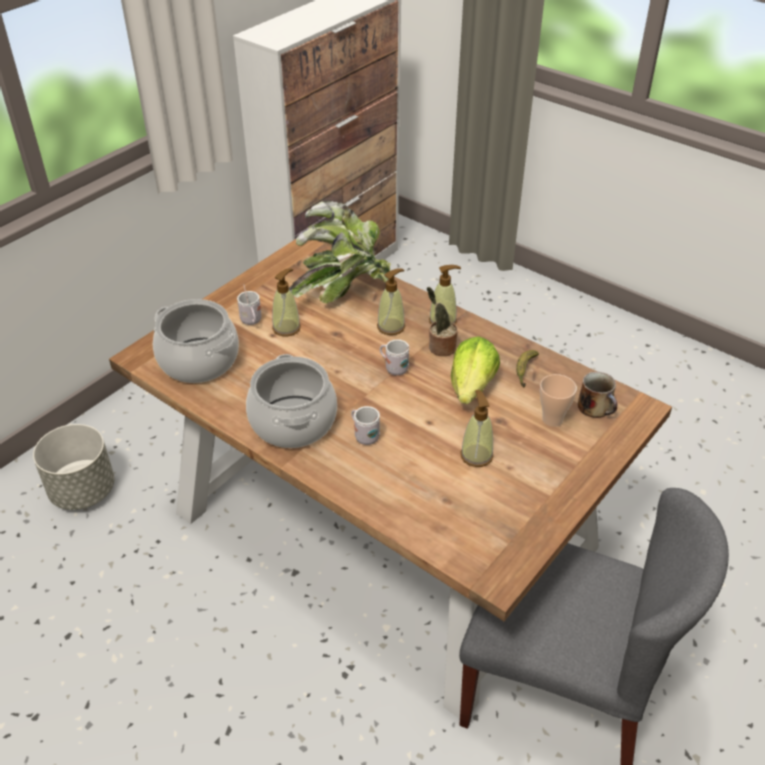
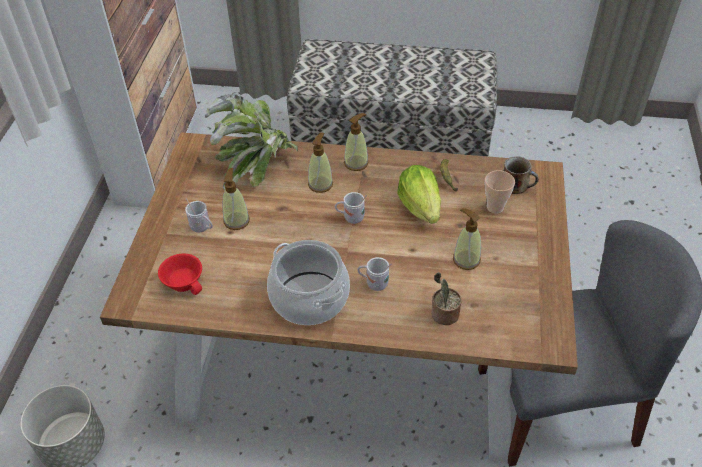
camera: 30 degrees left, 5 degrees up
cooking pot [153,299,239,383] -> red cup [158,253,202,295]
potted plant [427,287,458,356] -> potted plant moved to [431,272,462,325]
none -> bench [287,39,497,156]

